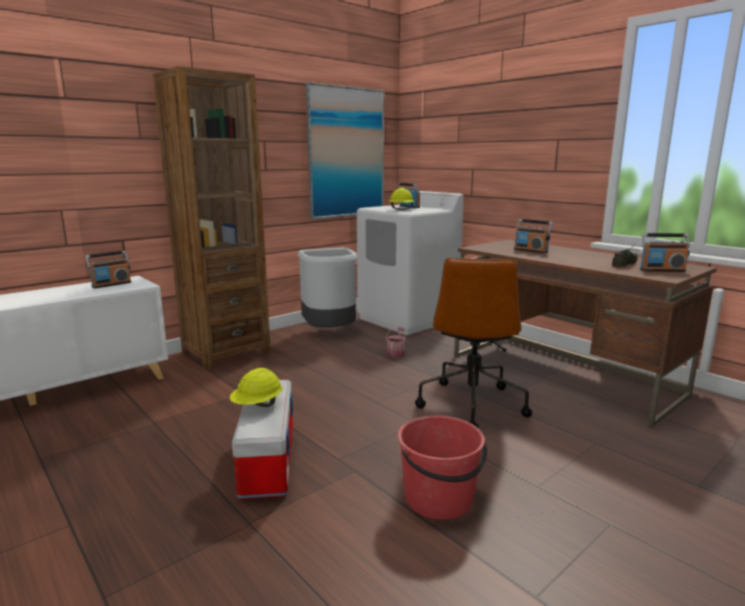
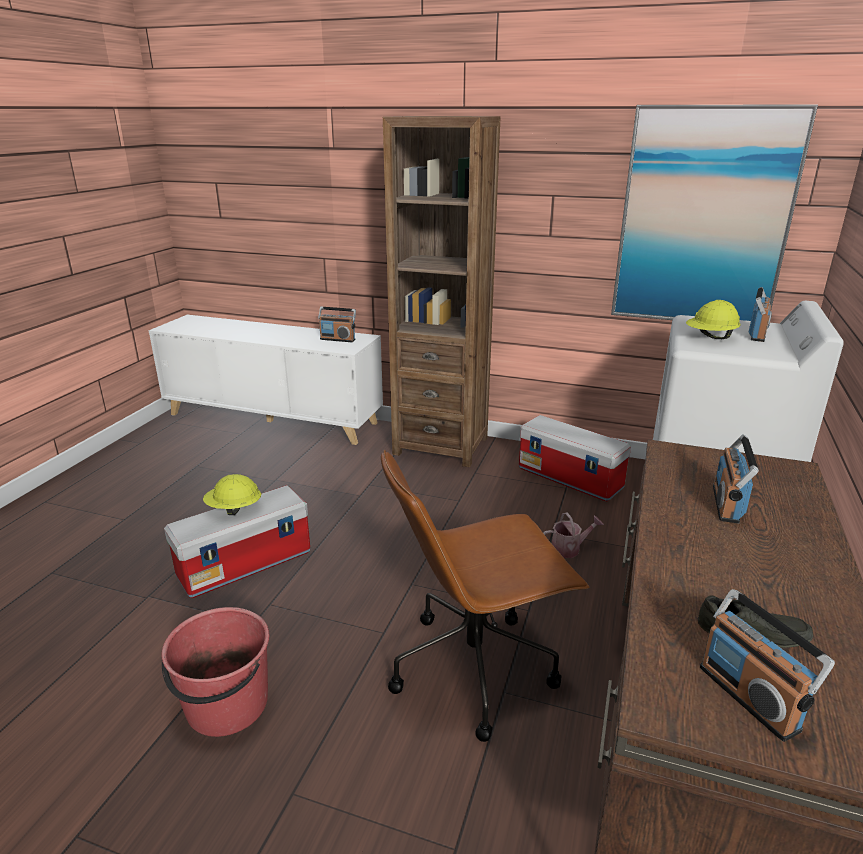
camera: 60 degrees right, 10 degrees up
grey trash can [298,248,357,328] -> storage box [519,415,631,501]

